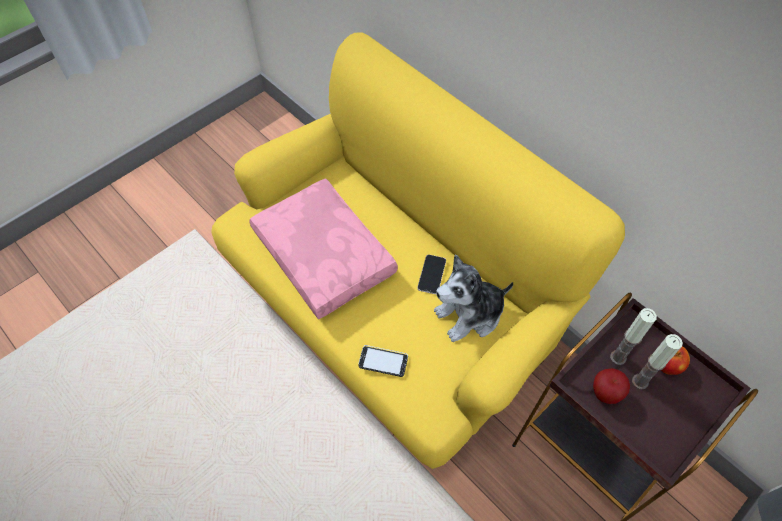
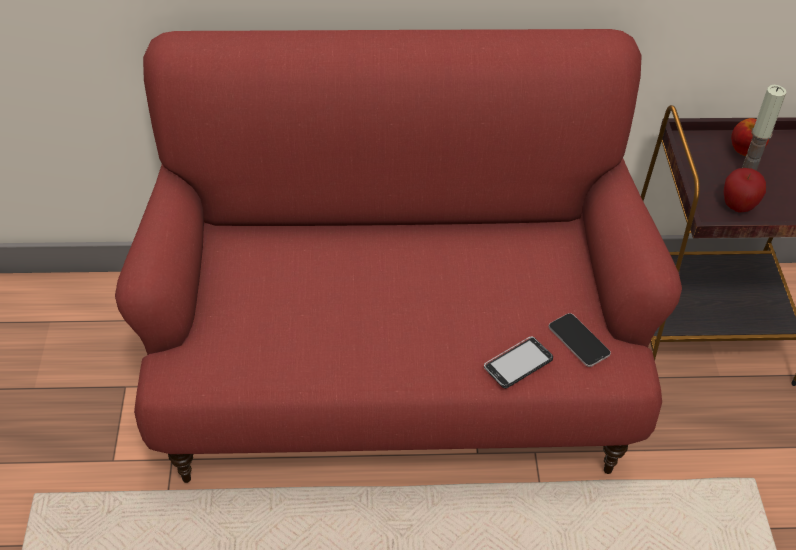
camera: 50 degrees left, 10 degrees down
yellow sofa [211,32,625,469] -> red sofa [115,29,682,483]
pink pillow [249,178,398,319] -> none
phone [417,255,446,294] -> phone moved to [549,313,611,367]
plush toy [434,254,513,342] -> none
candle [610,308,657,365] -> none

